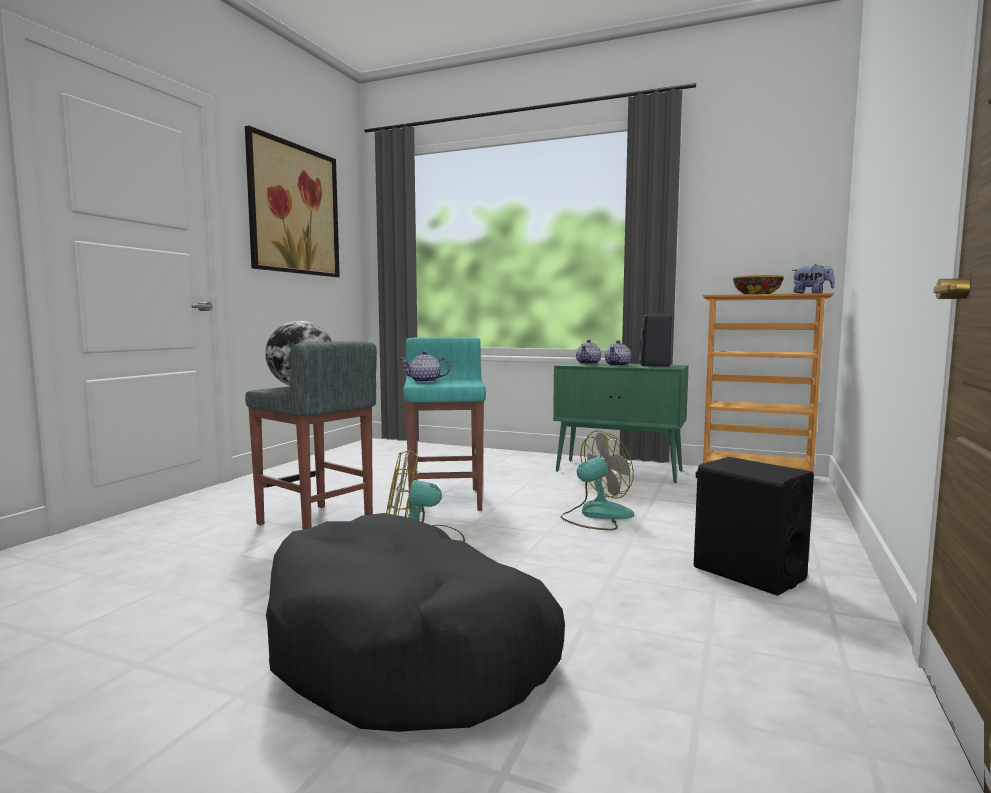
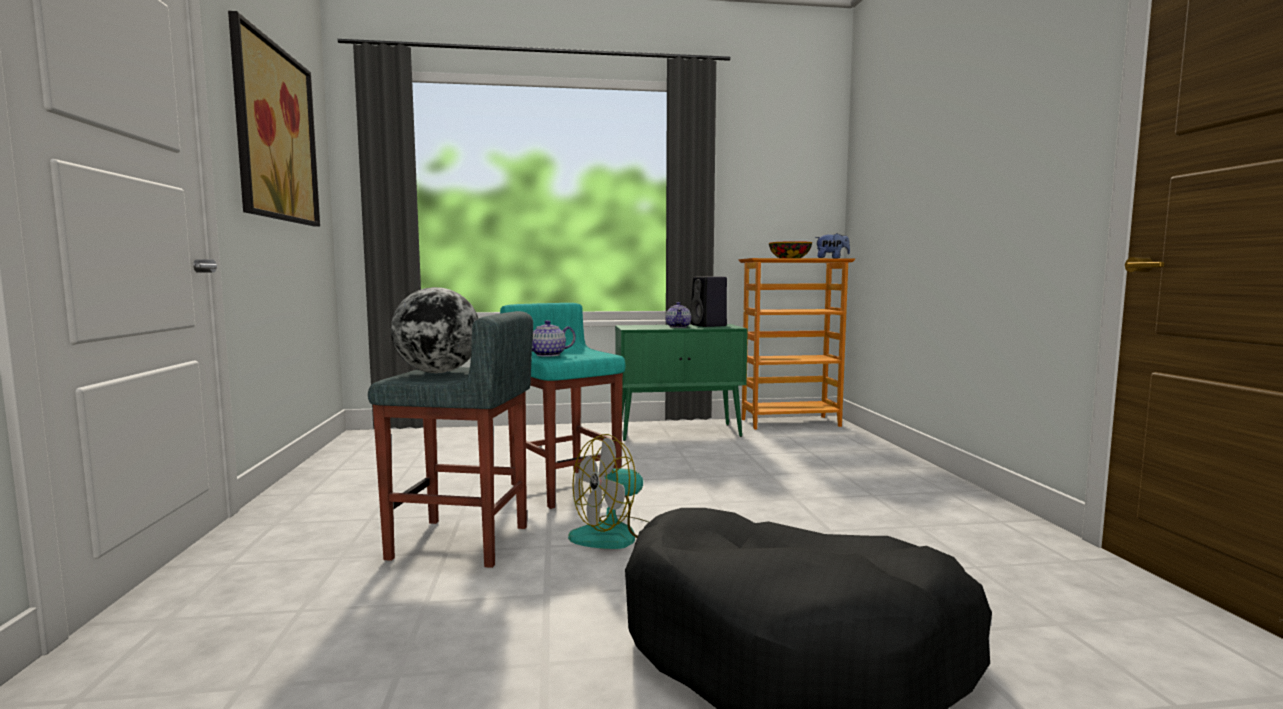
camera: 30 degrees left, 0 degrees up
fan [560,430,634,530] -> none
teapot [576,340,601,365] -> none
black speaker [694,457,814,596] -> none

